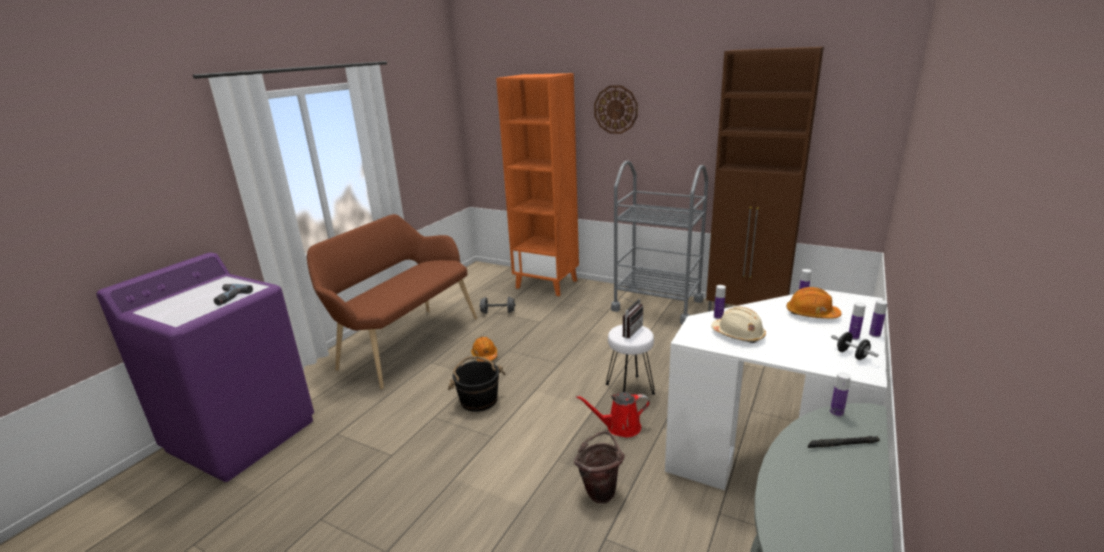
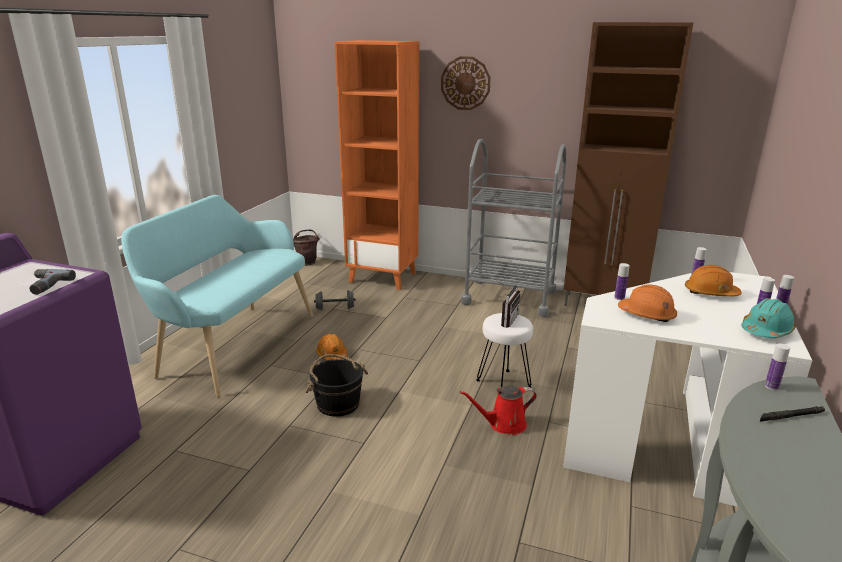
camera: 10 degrees left, 0 degrees up
brown bench [307,214,477,389] -> turquoise bench [121,195,313,397]
brown bucket [574,431,625,504] -> brown bucket moved to [293,229,320,266]
beige hard hat [711,307,766,343] -> orange hard hat [618,285,677,322]
black dumbbell [831,332,878,360] -> turquoise hard hat [741,298,796,338]

